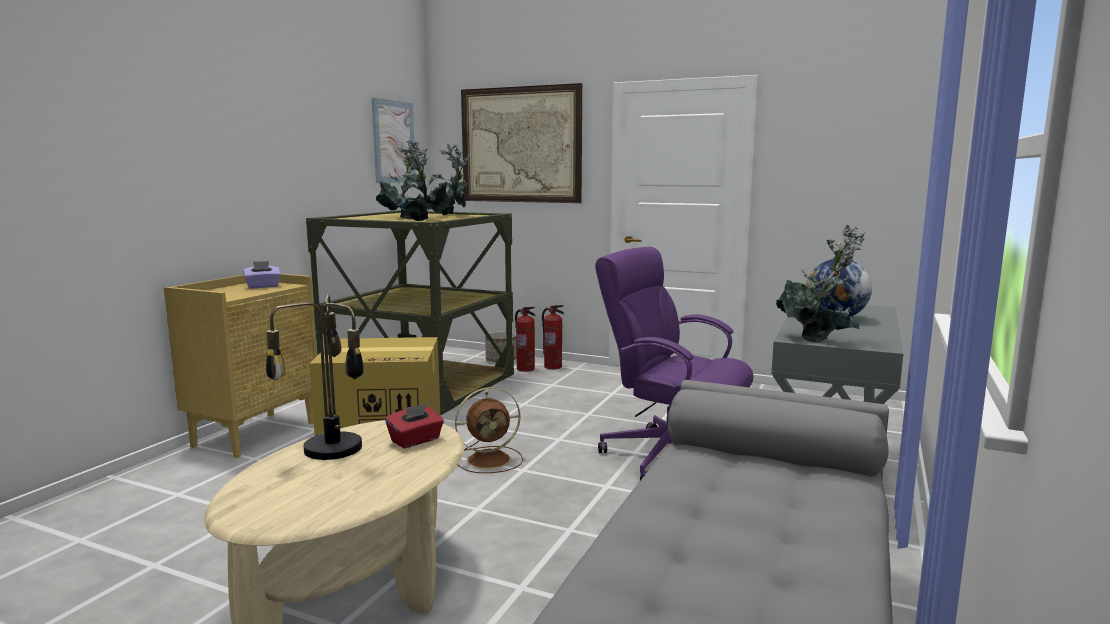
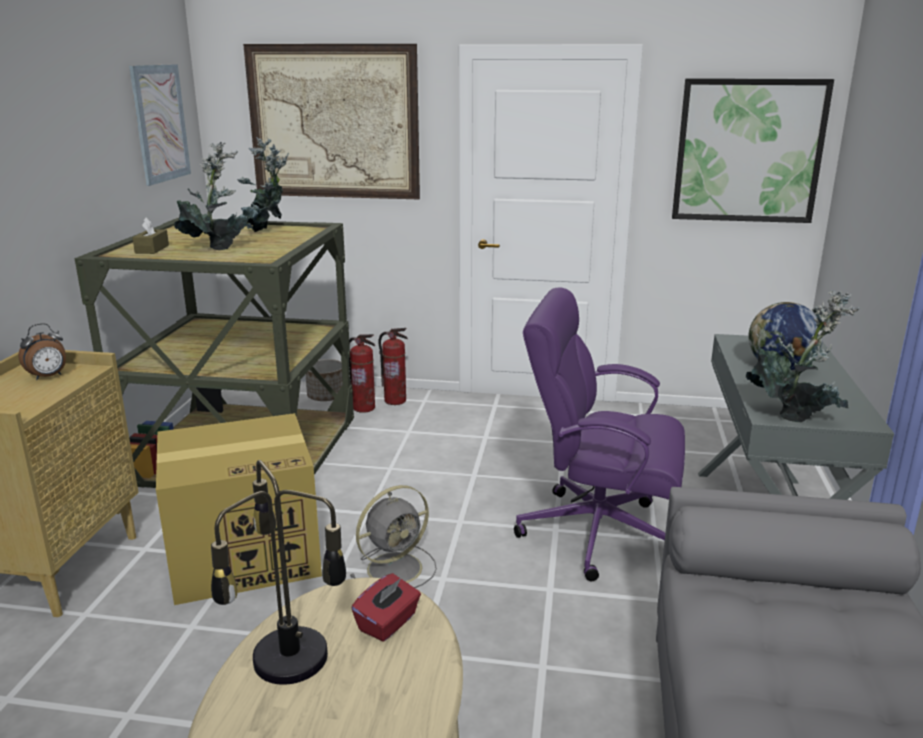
camera: 15 degrees left, 10 degrees up
purple tissue box [243,261,281,288] -> alarm clock [18,323,66,380]
potted plant [393,139,451,221] -> none
brown fan [455,387,523,473] -> grey fan [350,485,437,588]
none -> brown tissue box [132,217,169,254]
none -> picture [672,78,834,223]

